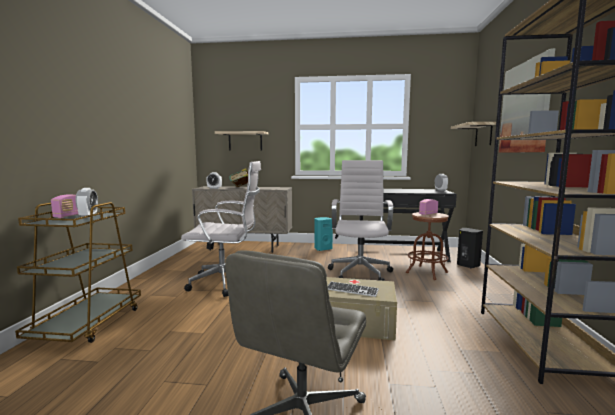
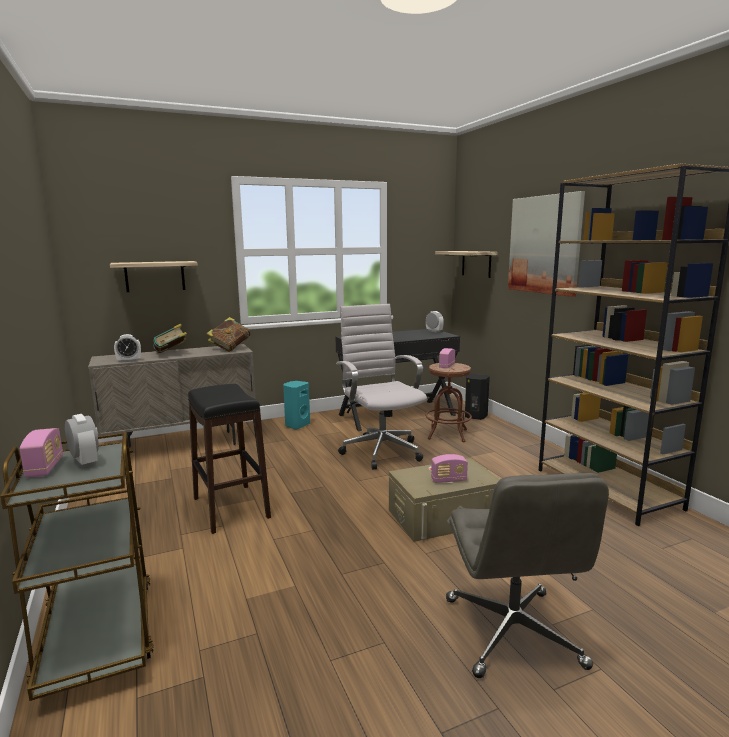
camera: 30 degrees left, 5 degrees up
white office chair [181,161,261,297] -> black stool [188,384,271,534]
keyboard [328,282,379,297] -> radio [431,454,468,483]
none -> book [207,317,251,352]

